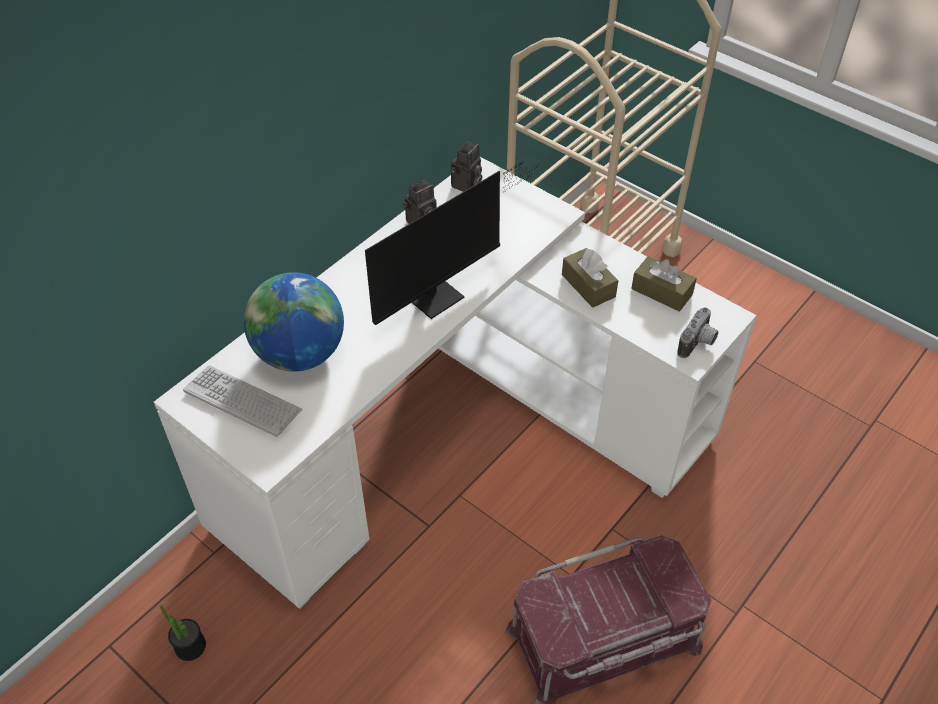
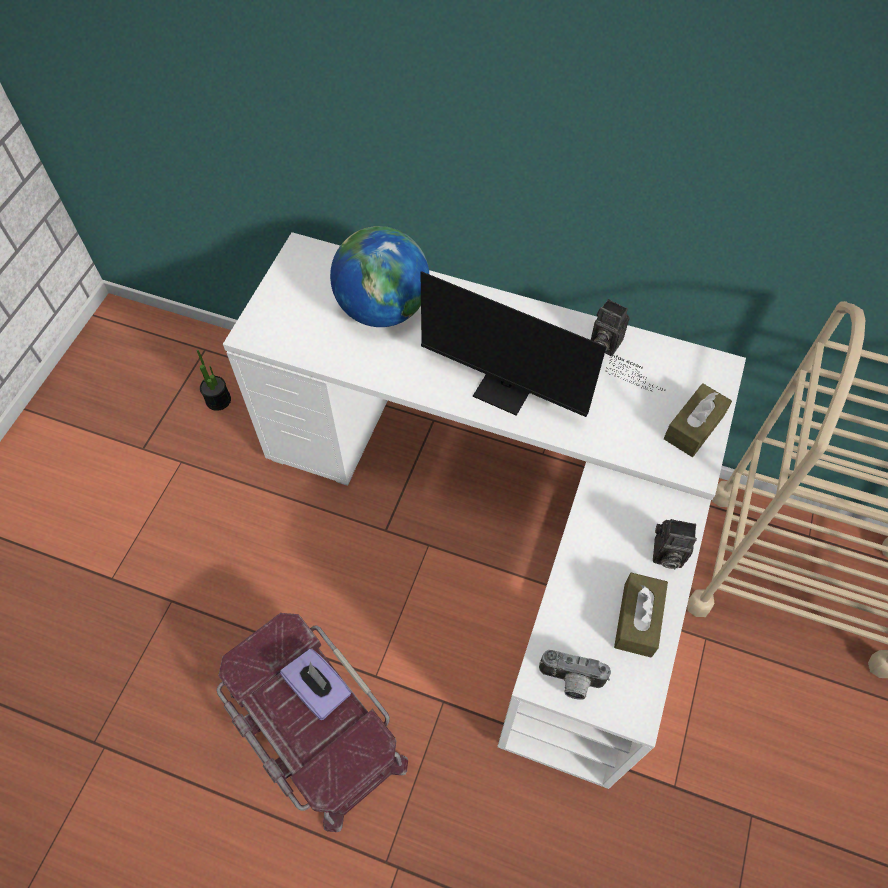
camera: 70 degrees right, 10 degrees up
keyboard [183,365,302,437] -> none
camera [450,141,482,192] -> camera moved to [653,519,697,569]
brown tissue box [562,248,618,308] -> brown tissue box moved to [664,383,732,457]
none -> purple tissue box [280,649,351,720]

